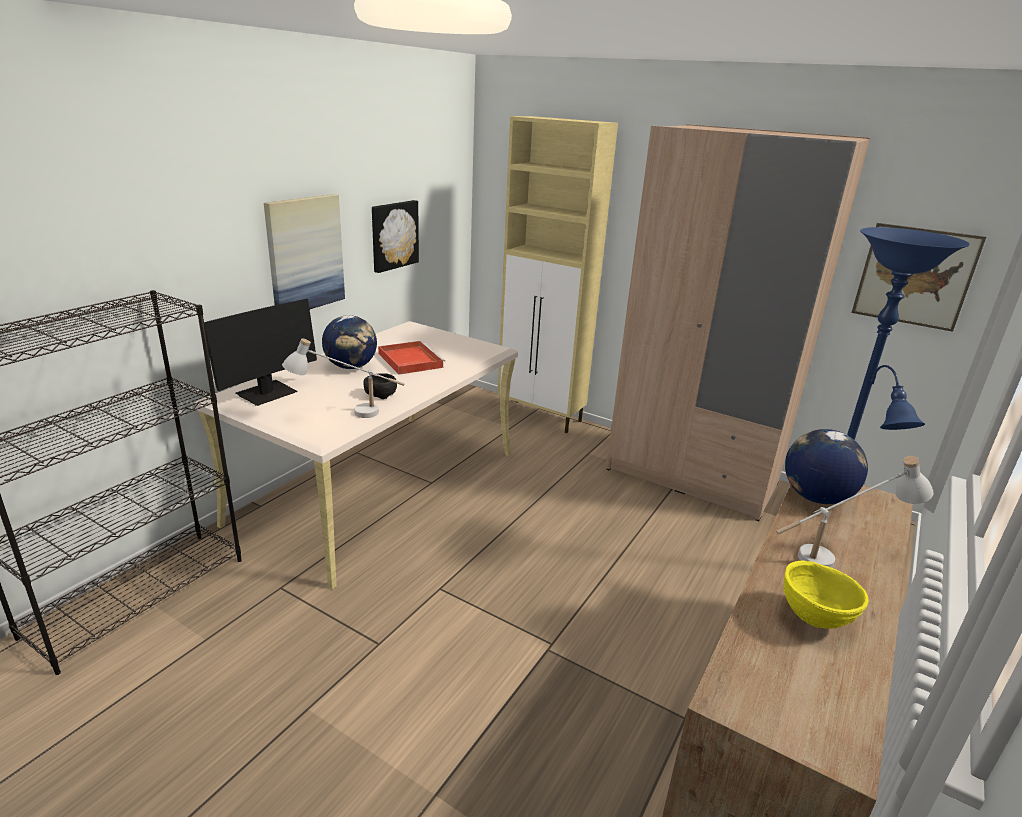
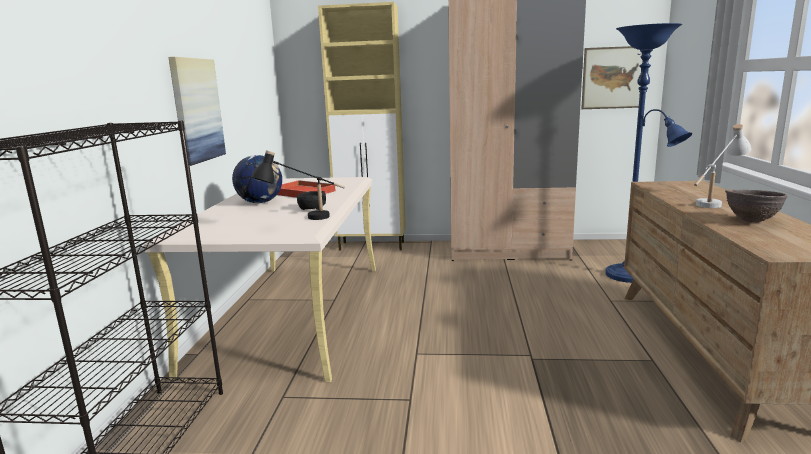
camera: 25 degrees left, 10 degrees down
monitor [204,299,317,406] -> none
white table lamp [282,338,405,418] -> black table lamp [251,150,345,220]
picture [372,200,419,273] -> none
yellow bowl [783,560,869,629] -> brown bowl [725,189,787,223]
globe [785,429,868,504] -> none

